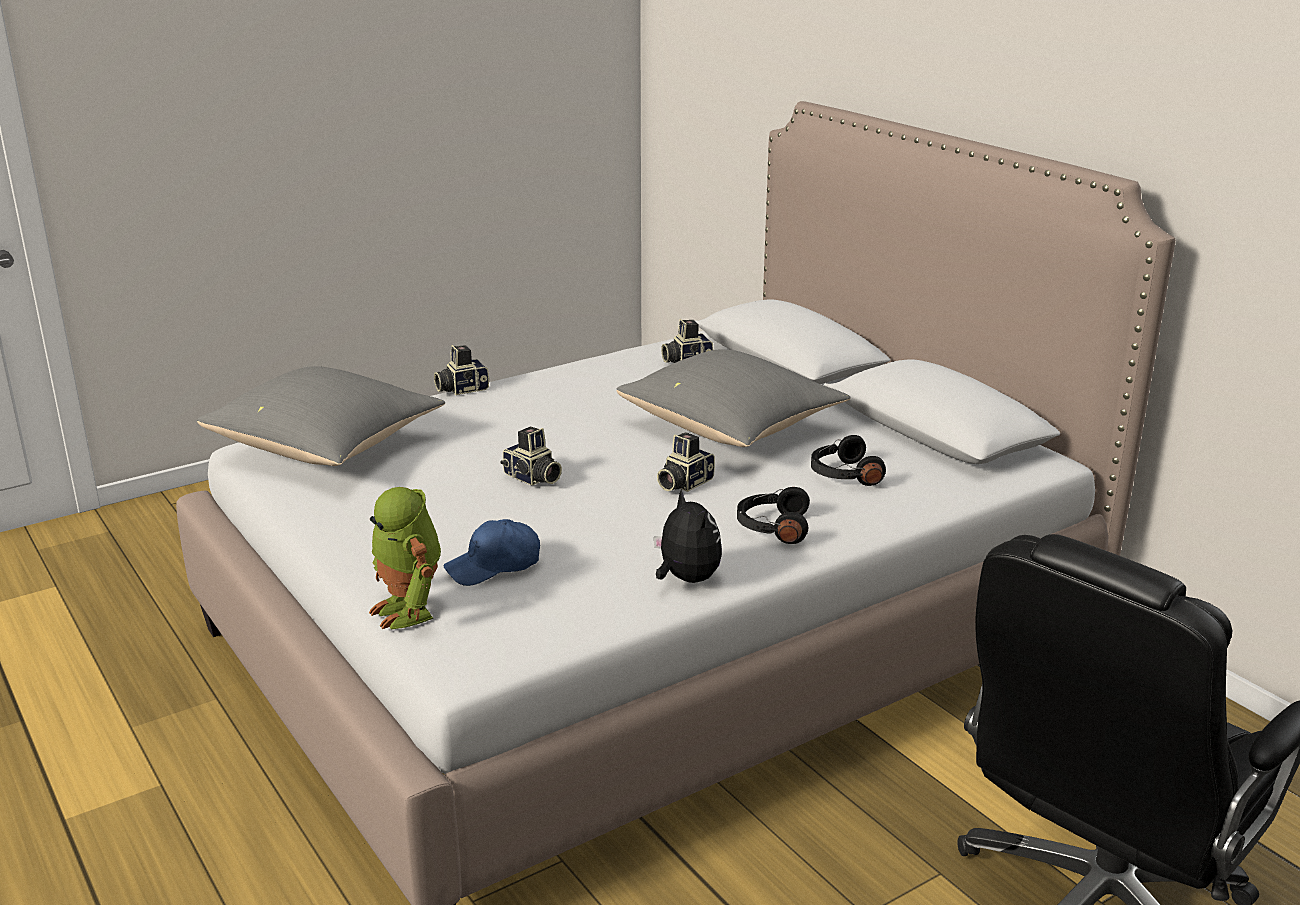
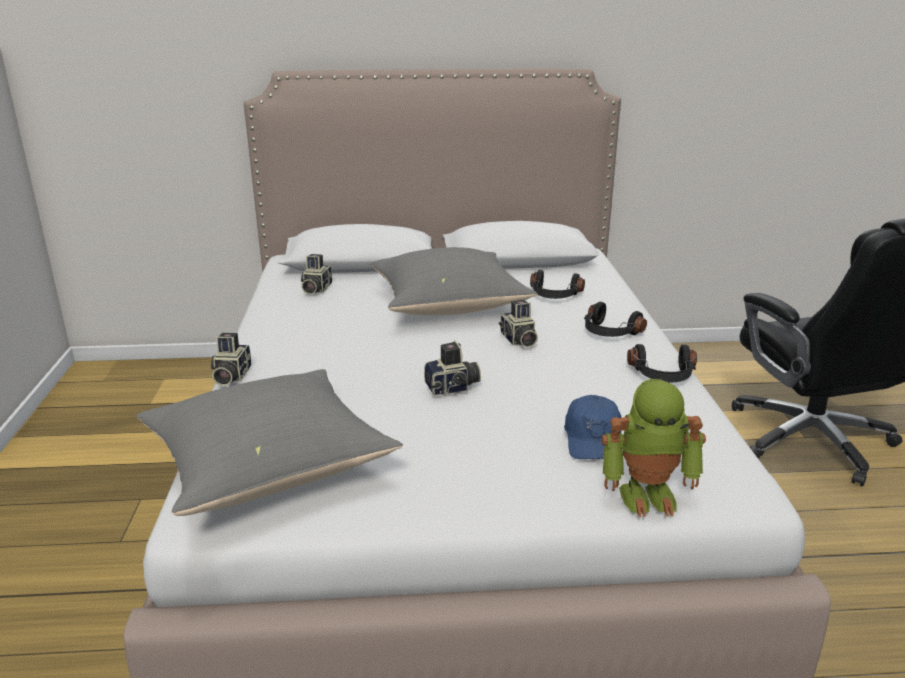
camera: 60 degrees left, 0 degrees up
plush toy [654,488,722,583] -> black headphones [627,344,697,382]

